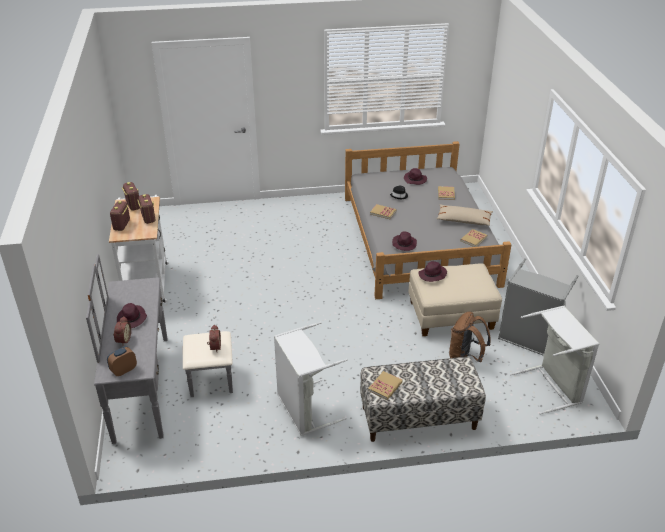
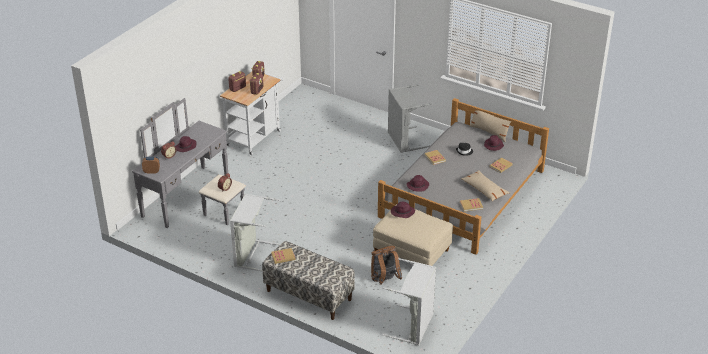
camera: 40 degrees right, 0 degrees up
grey laundry basket [498,258,579,356] -> grey laundry basket moved to [388,85,432,153]
none -> beige pillow [469,106,511,142]

